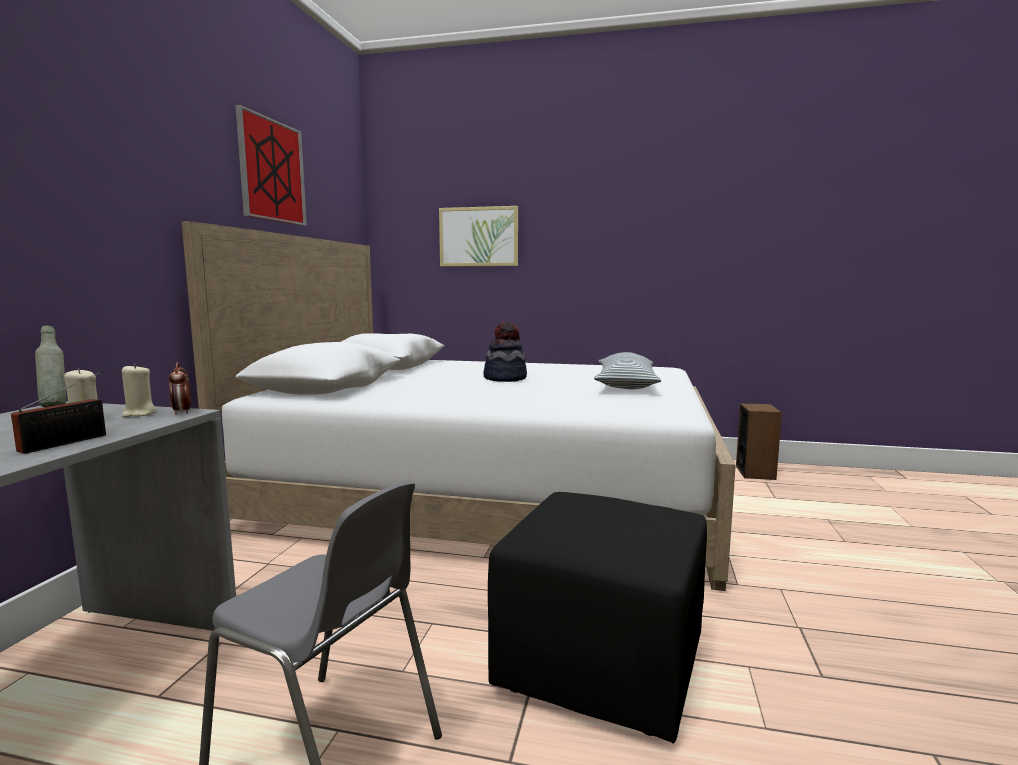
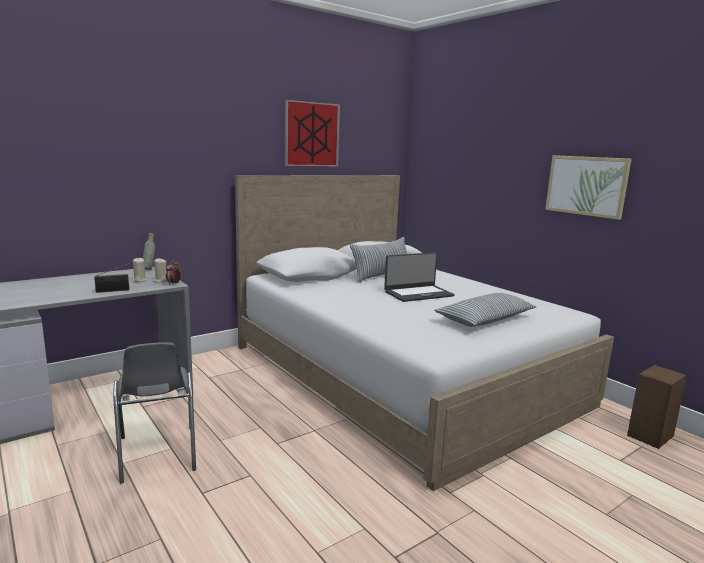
camera: 40 degrees right, 5 degrees up
picture [439,206,518,267] -> picture moved to [545,155,631,220]
hat [483,321,527,382] -> laptop [384,252,455,302]
black ottoman [488,492,707,744] -> none
none -> pillow [350,237,407,283]

